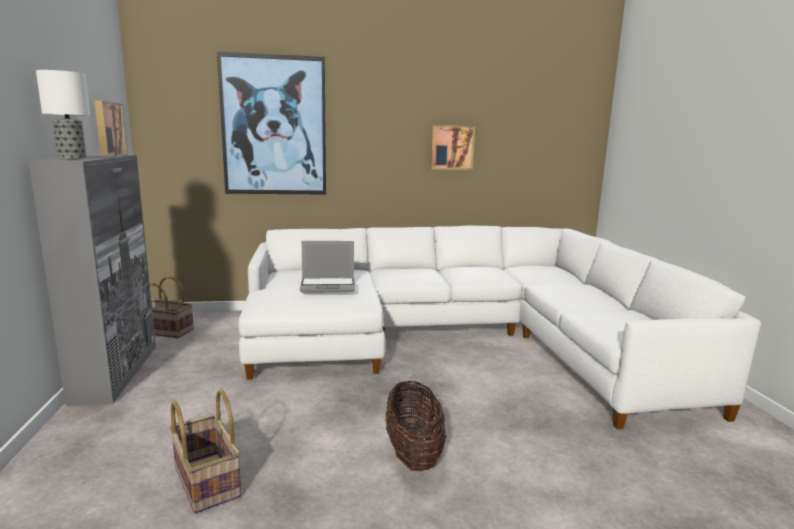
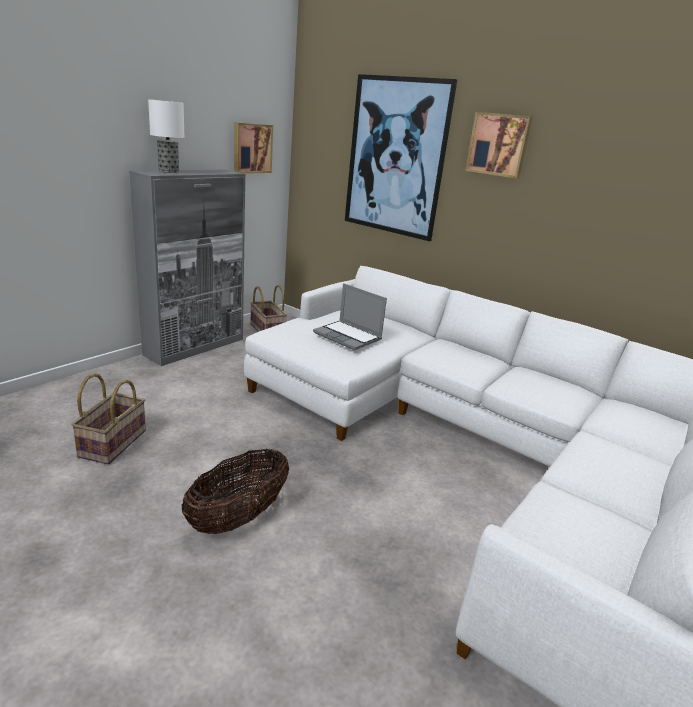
camera: 45 degrees right, 10 degrees up
picture [430,125,475,170] -> picture moved to [465,112,533,179]

